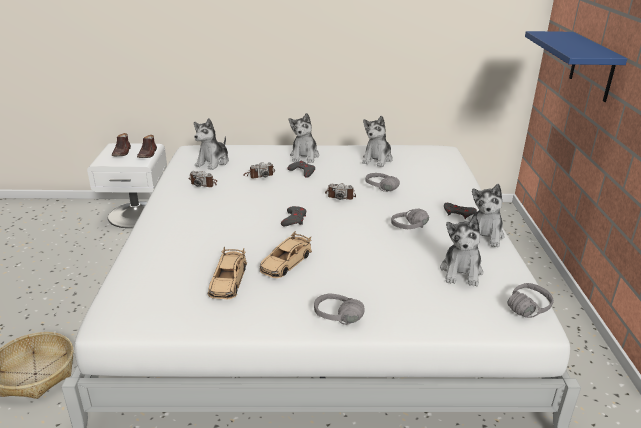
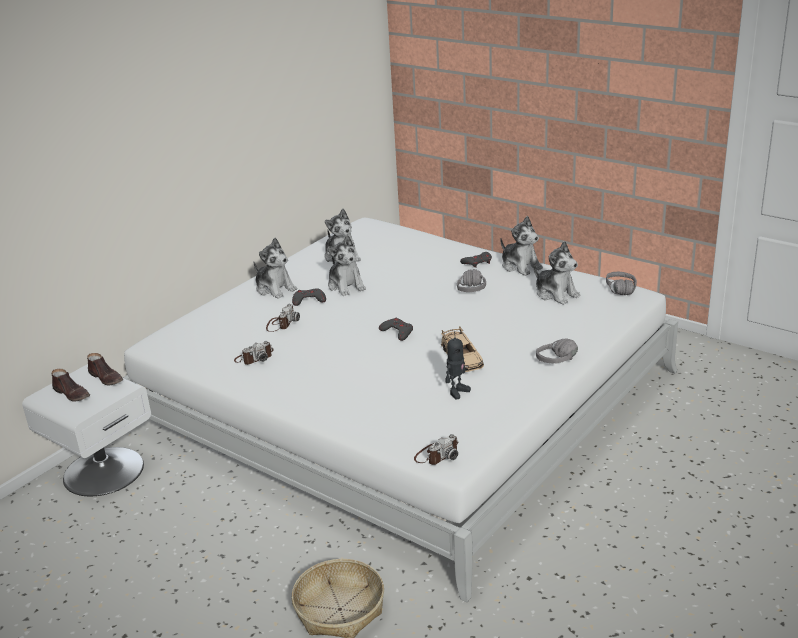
camera: 50 degrees left, 0 degrees up
plush toy [194,118,229,170] -> plush toy moved to [328,235,366,296]
beige toy car [207,247,247,299] -> toy robot [445,331,471,400]
camera [325,183,356,200] -> camera moved to [414,434,458,465]
grey headphones [366,173,400,192] -> none
blue shelf [525,31,627,102] -> none

